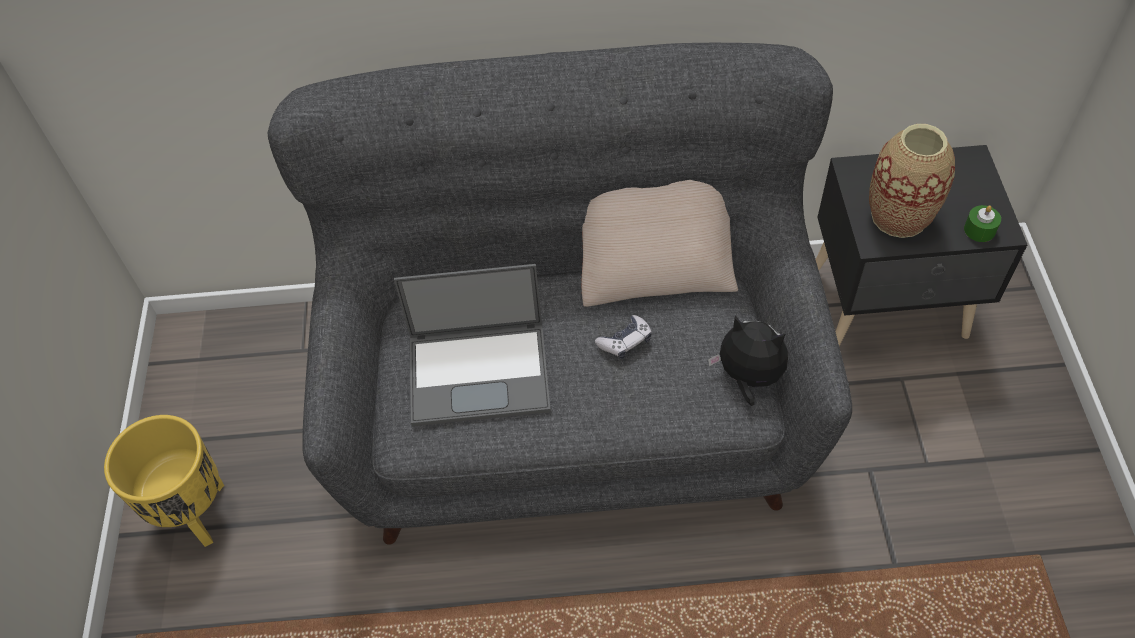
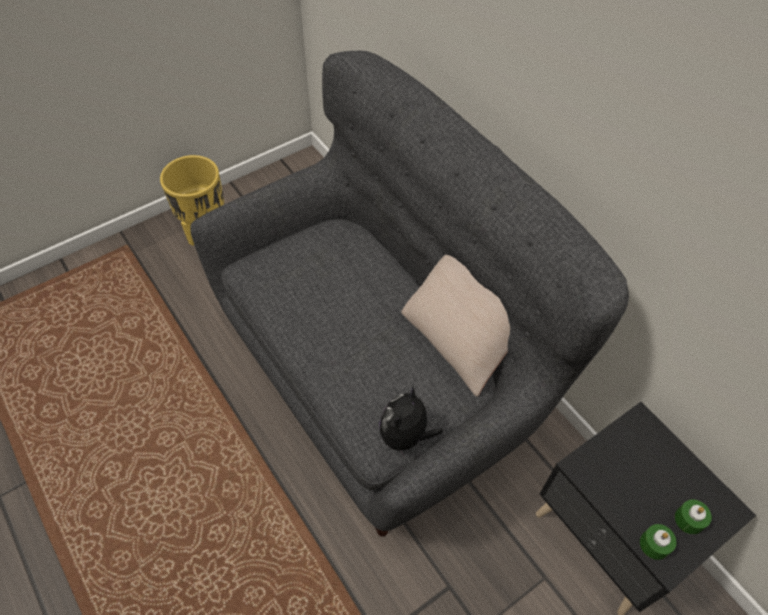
camera: 55 degrees right, 0 degrees up
laptop [394,264,551,426] -> none
game controller [595,315,652,359] -> none
plush toy [708,315,788,406] -> plush toy turned 150 degrees counterclockwise [380,385,443,459]
vase [869,124,955,238] -> none
none -> green candle [675,499,712,534]

